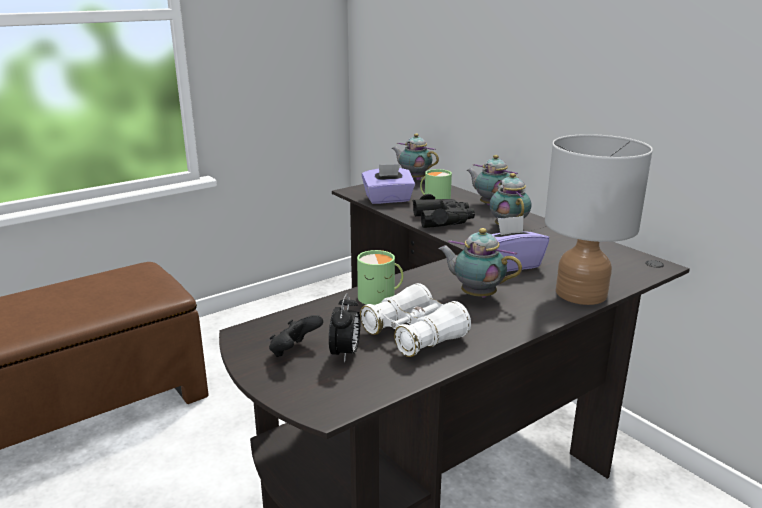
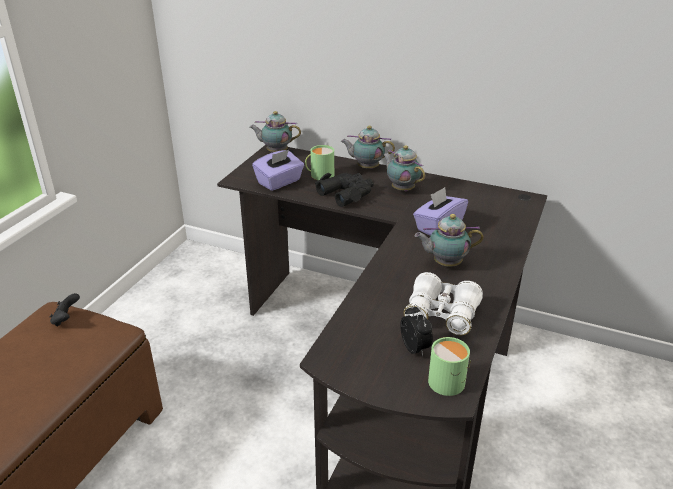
camera: 30 degrees left, 10 degrees up
black game controller [269,315,323,357] -> black game controller moved to [50,293,80,327]
green mug [357,250,403,305] -> green mug moved to [428,337,471,396]
grey table lamp [545,134,653,305] -> none

